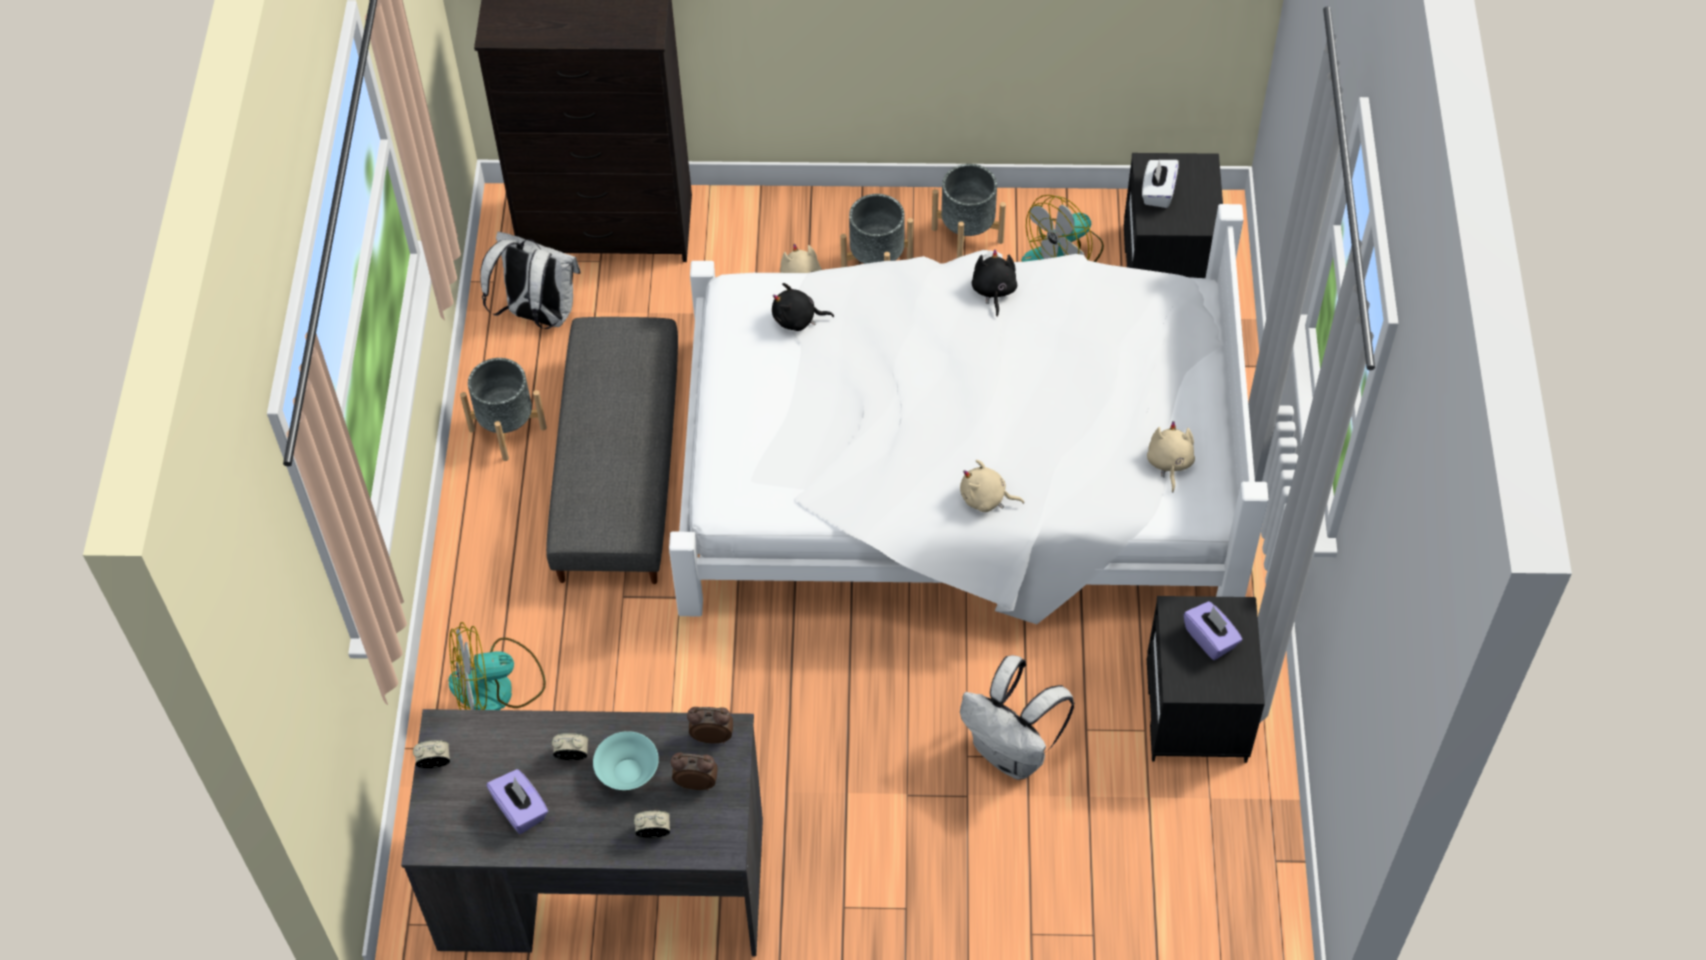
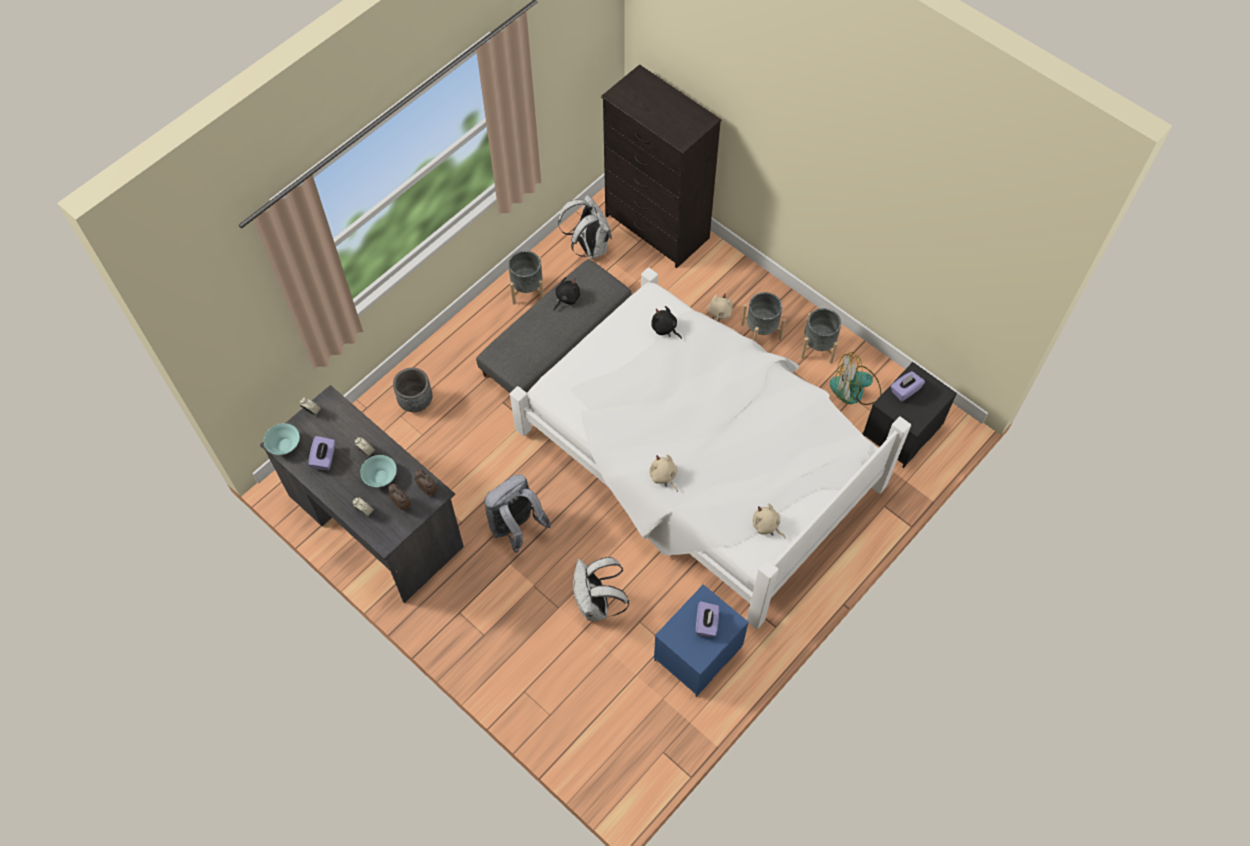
camera: 40 degrees right, 5 degrees up
fan [448,622,546,710] -> grey planter [393,367,432,412]
black plush toy [972,249,1017,317] -> black plush toy moved to [554,277,580,310]
white tissue box [1142,160,1179,208] -> purple tissue box [890,371,925,402]
beige plush toy [1147,421,1195,492] -> beige plush toy turned 90 degrees counterclockwise [753,503,786,539]
black nightstand [1147,596,1265,763] -> blue nightstand [654,584,748,697]
none -> turquoise bowl [264,423,300,455]
none -> grey backpack [484,475,551,553]

